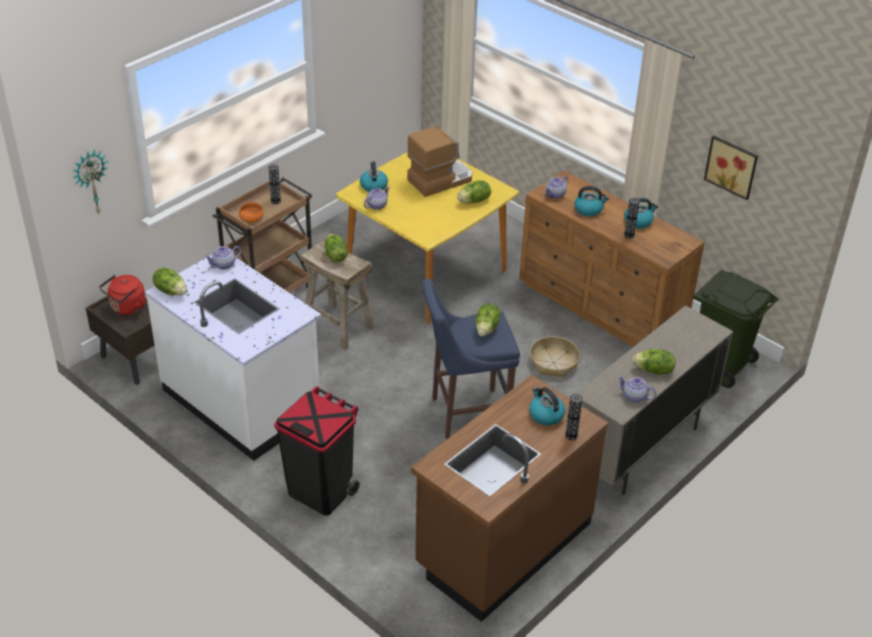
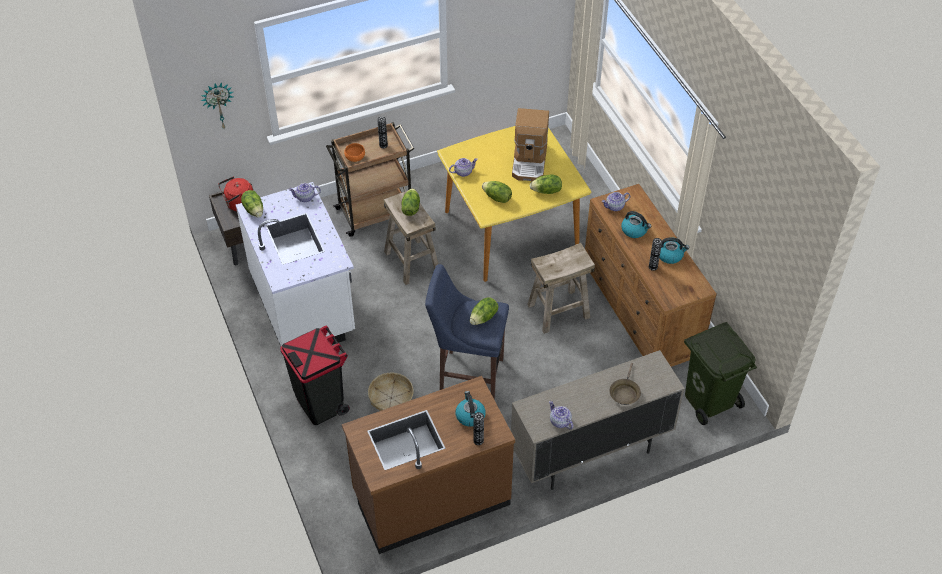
camera: 25 degrees right, 10 degrees up
kettle [360,162,388,192] -> none
coffee machine [407,126,472,197] -> coffee machine turned 105 degrees clockwise [512,108,549,182]
basket [530,336,580,378] -> basket moved to [368,373,414,411]
lettuce [632,349,675,374] -> lettuce moved to [482,181,512,203]
picture [704,136,758,200] -> none
none -> beige stool [527,243,595,334]
none -> brown frying pan [610,363,641,405]

